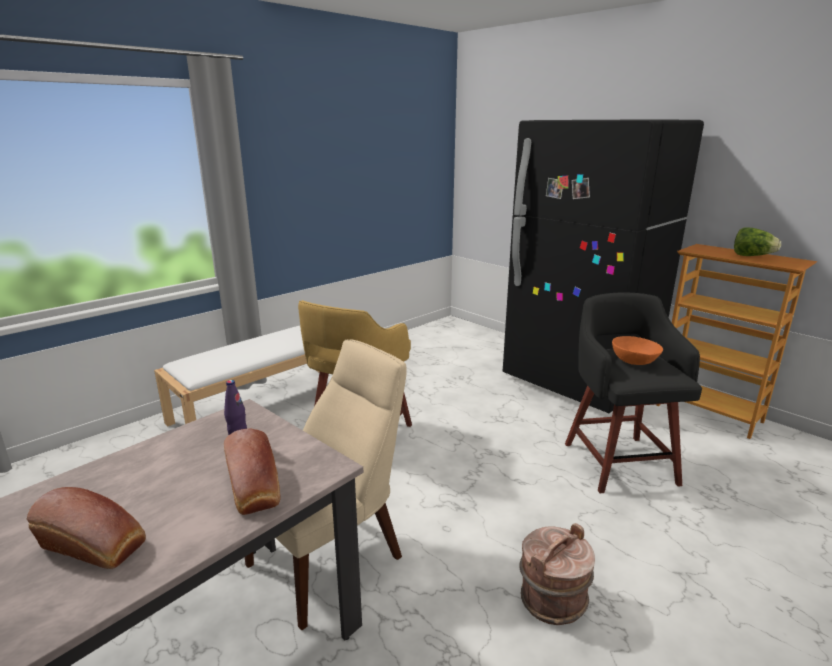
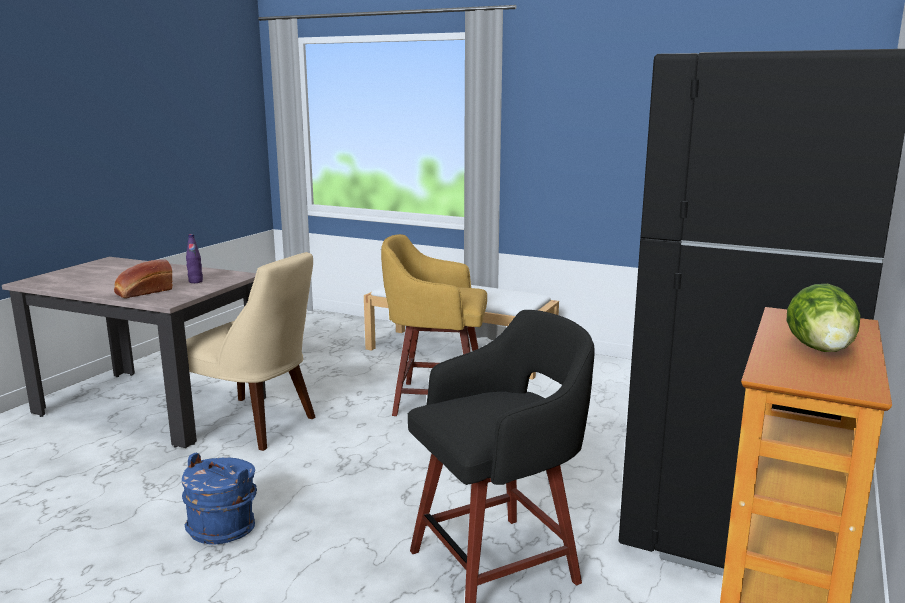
camera: 70 degrees right, 5 degrees down
bread [27,487,146,569] -> none
brown bucket [519,523,595,625] -> blue bucket [182,452,257,545]
orange bowl [612,336,663,365] -> none

